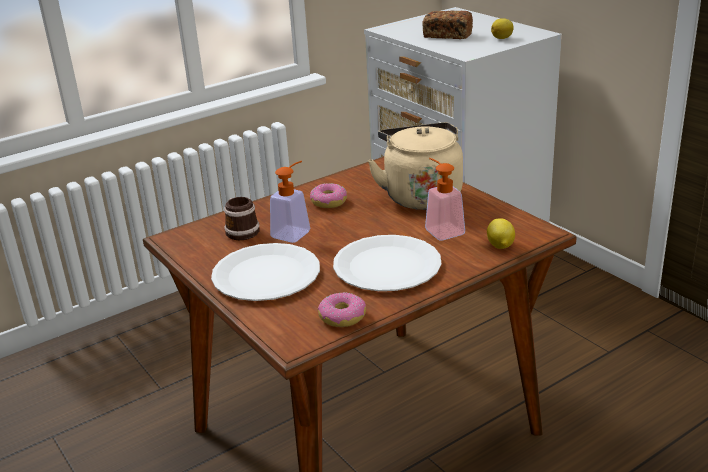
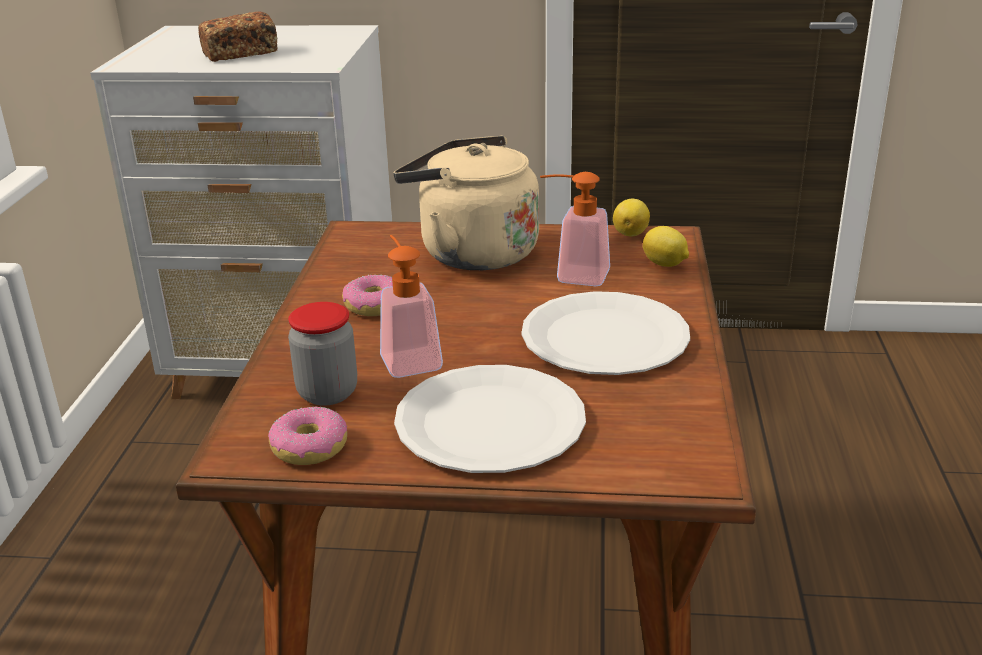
camera: 50 degrees left, 0 degrees up
mug [224,197,260,240] -> jar [288,302,357,406]
donut [317,292,366,327] -> donut moved to [268,406,347,465]
lemon [491,18,514,39] -> lemon moved to [613,199,650,236]

